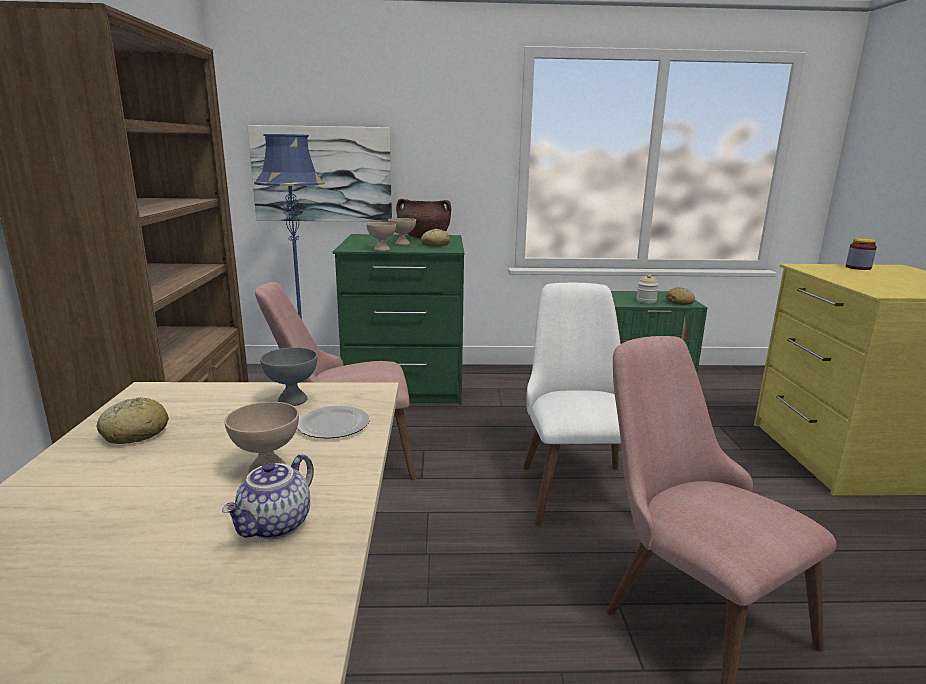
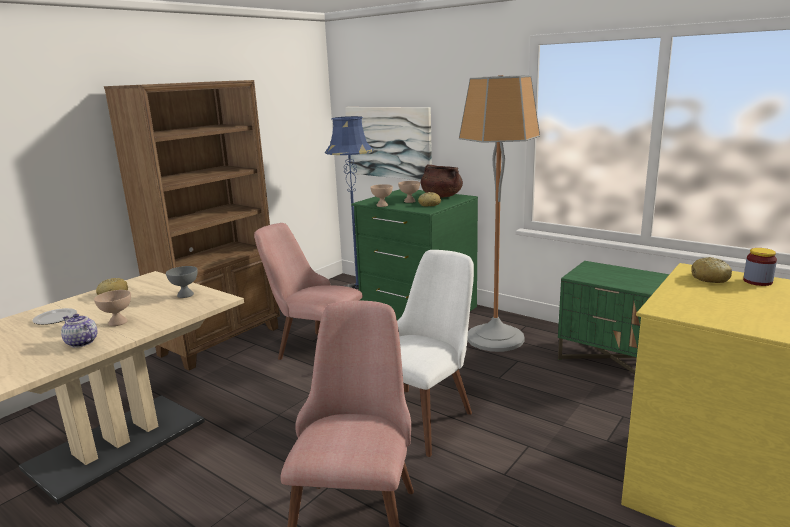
camera: 40 degrees right, 0 degrees up
teapot [222,454,314,539] -> teapot turned 60 degrees clockwise [61,314,98,348]
plate [297,406,369,439] -> plate moved to [33,308,77,325]
jar [636,274,659,303] -> none
bread [666,287,695,305] -> bread moved to [691,257,732,283]
none -> floor lamp [459,75,540,352]

